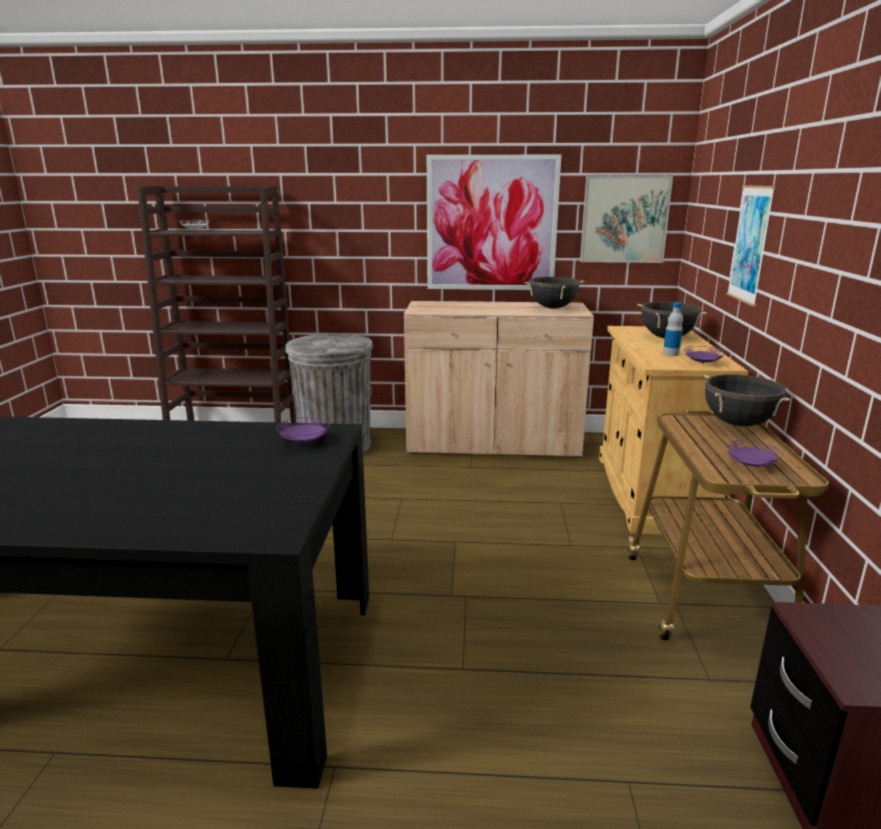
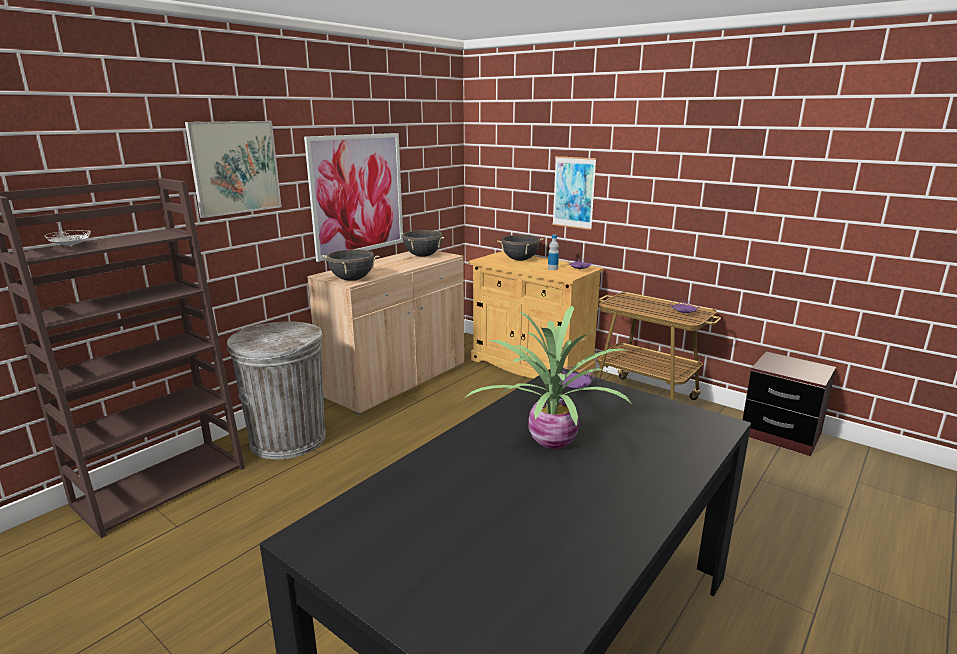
camera: 55 degrees left, 0 degrees up
picture [580,176,673,263] -> picture moved to [185,121,282,218]
black cooking pot [704,374,790,427] -> black cooking pot moved to [322,249,379,281]
none -> potted plant [466,306,632,449]

